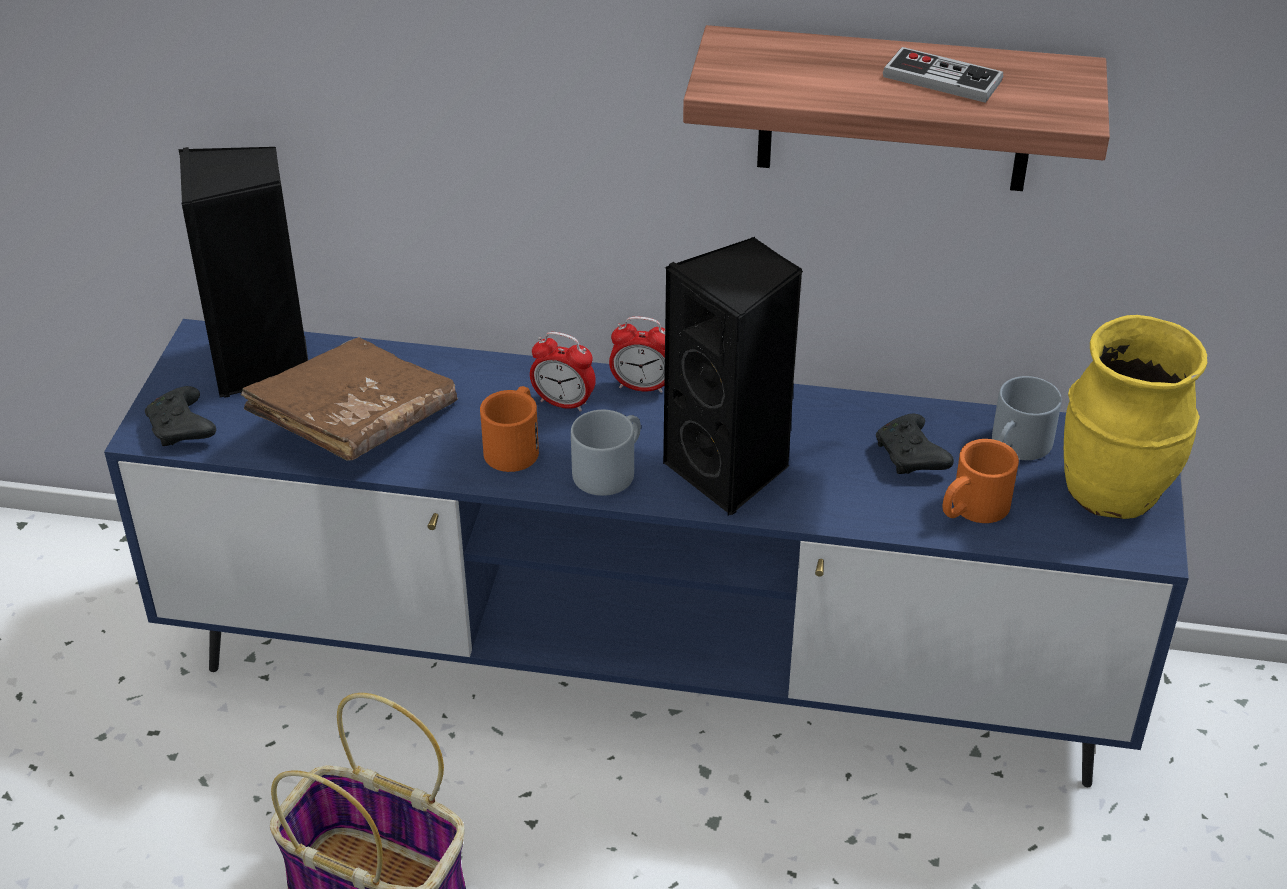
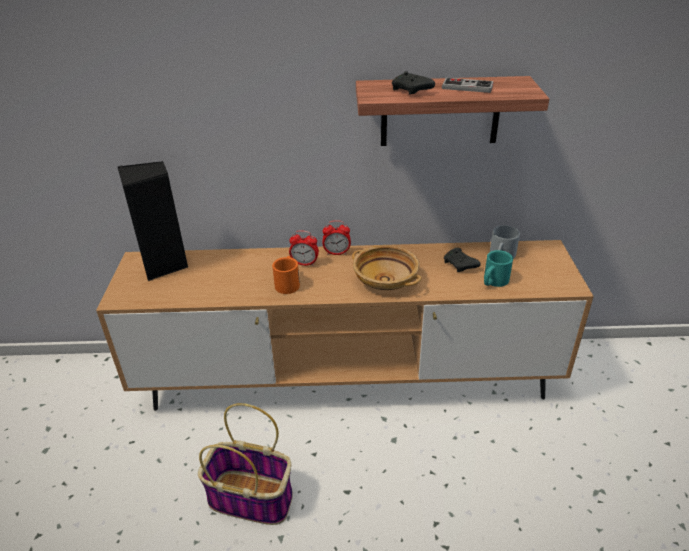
camera: 10 degrees left, 5 degrees down
blue tv stand [104,319,1189,787] -> brown tv stand [96,240,594,411]
black game controller [145,386,216,446] -> black game controller moved to [392,71,435,94]
brown book [241,337,458,461] -> none
grey mug [571,410,641,496] -> none
black speaker [663,237,803,516] -> beige bowl [352,245,422,290]
orange mug [943,439,1019,523] -> turquoise mug [484,250,513,287]
yellow vase [1064,315,1207,519] -> none

